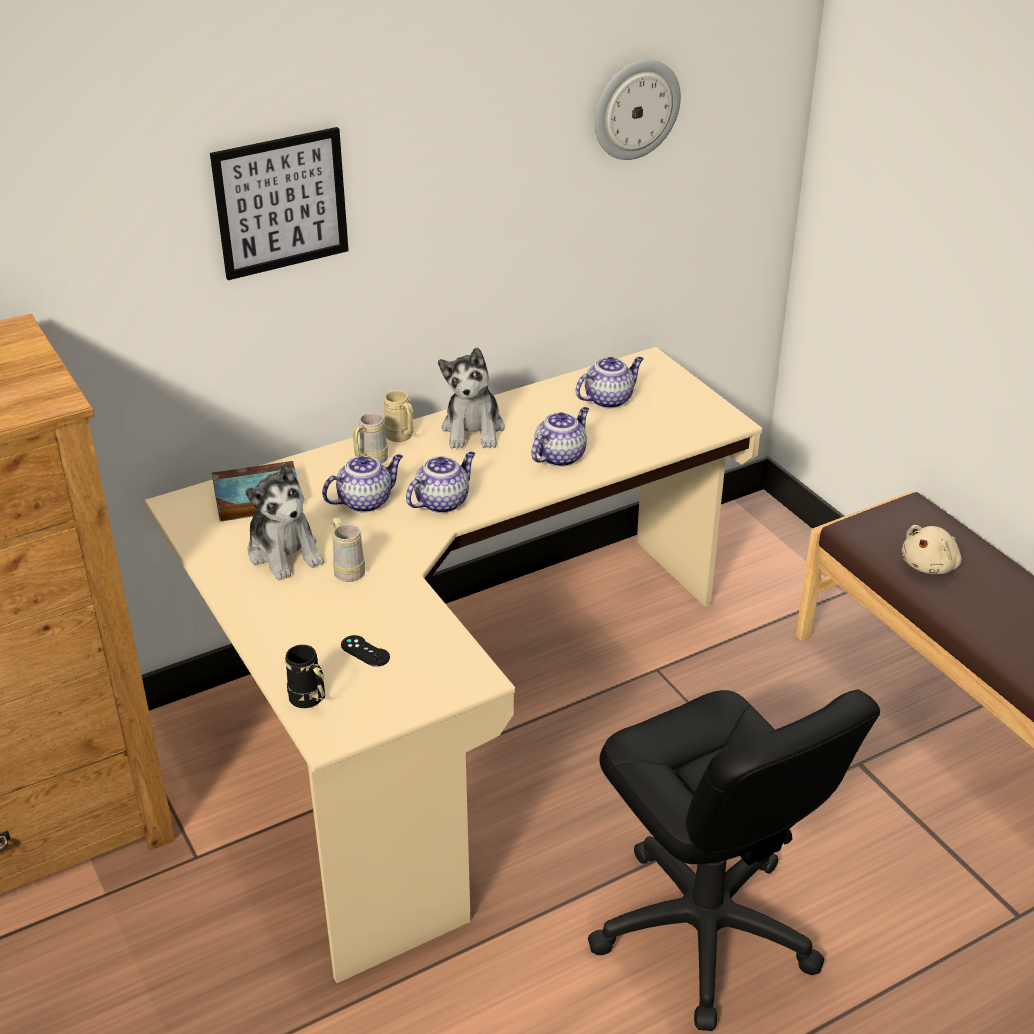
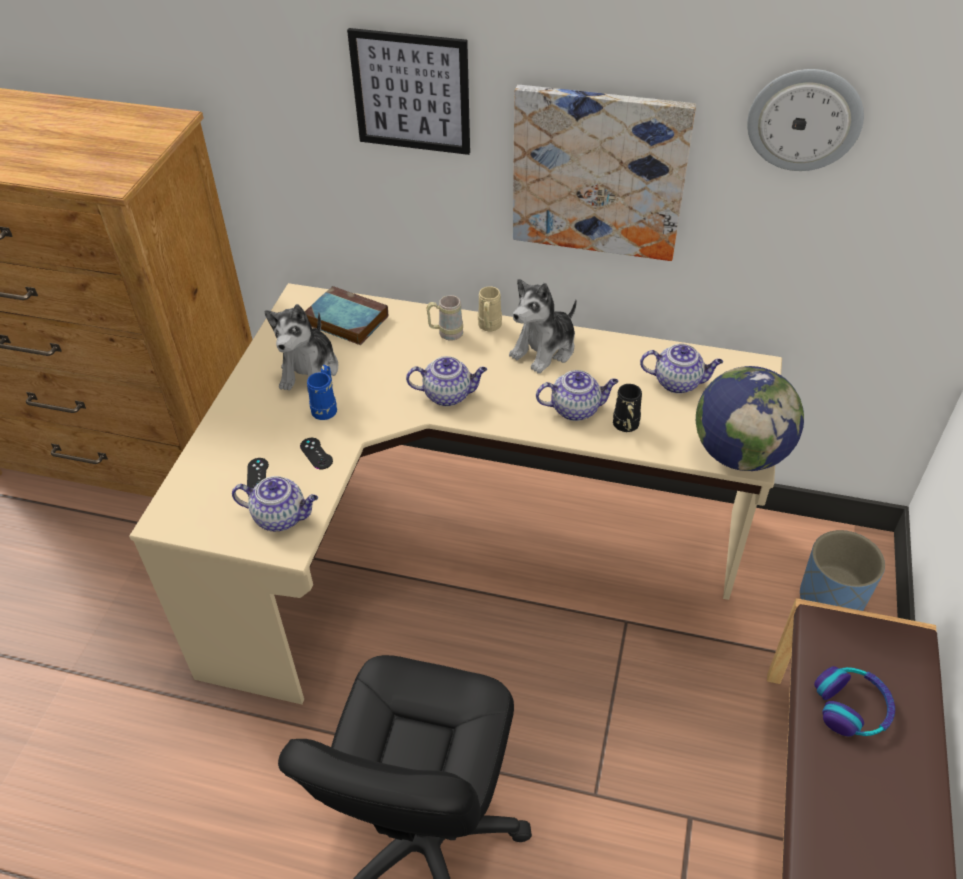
camera: 45 degrees right, 10 degrees up
black mug [285,645,325,708] -> black mug moved to [613,384,642,432]
teapot [322,454,403,513] -> teapot moved to [232,476,318,531]
beige mug [331,518,365,582] -> blue mug [307,364,337,420]
beige plush toy [902,525,962,574] -> headphones [814,666,895,736]
none -> black game controller [300,438,333,469]
none -> picture [513,85,696,261]
none -> globe [696,366,804,471]
none -> blue planter [800,530,885,611]

